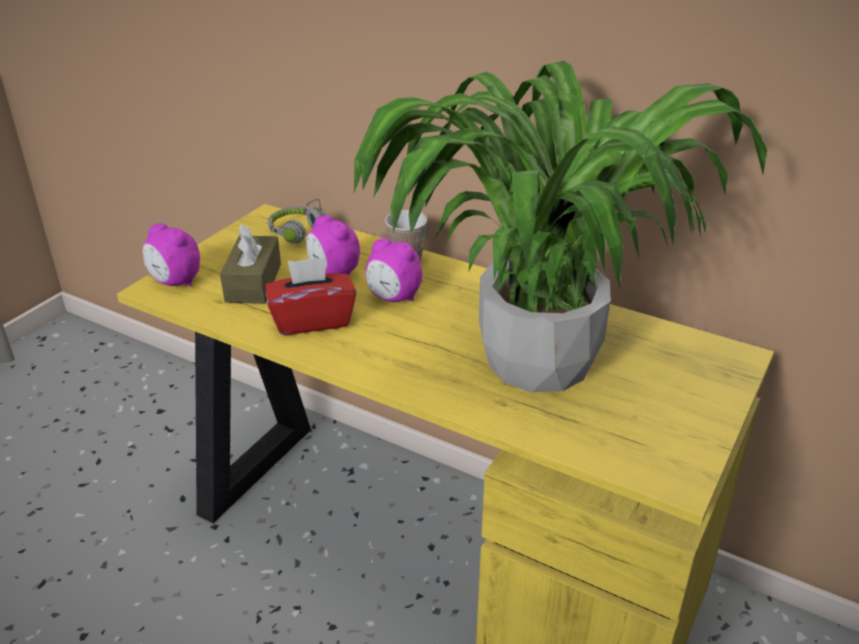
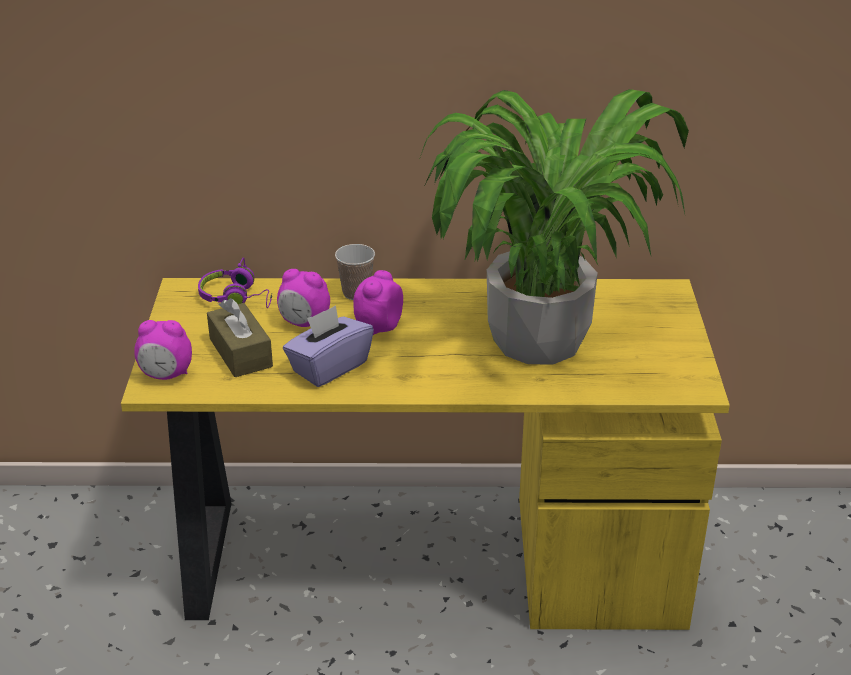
camera: 30 degrees left, 0 degrees up
red tissue box [265,257,356,335] -> purple tissue box [283,305,374,387]
grey headphones [268,199,326,244] -> purple headphones [198,257,272,308]
alarm clock [365,238,422,302] -> alarm clock turned 120 degrees clockwise [353,270,403,335]

